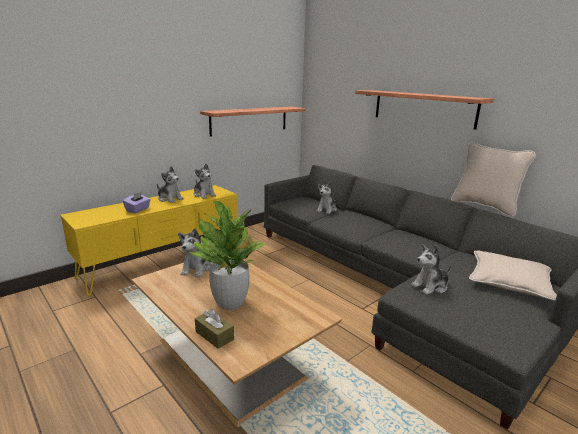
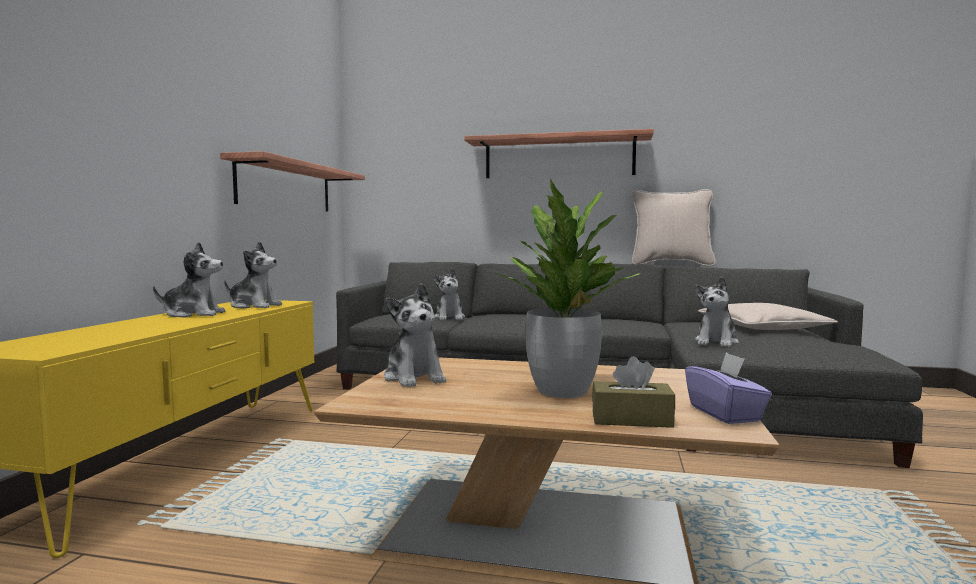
camera: 35 degrees left, 15 degrees down
purple tissue box [123,192,151,213] -> purple tissue box moved to [685,352,772,424]

